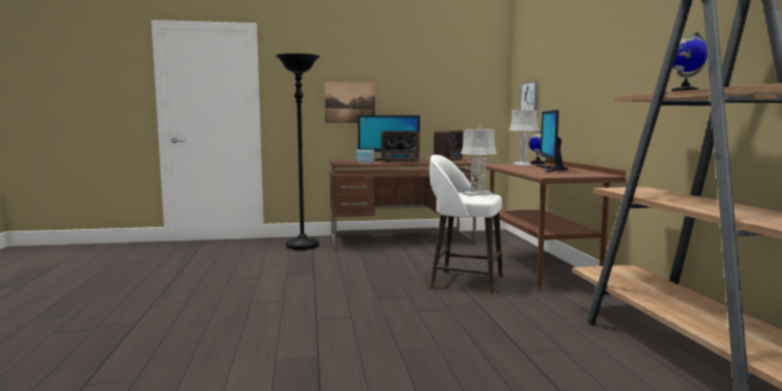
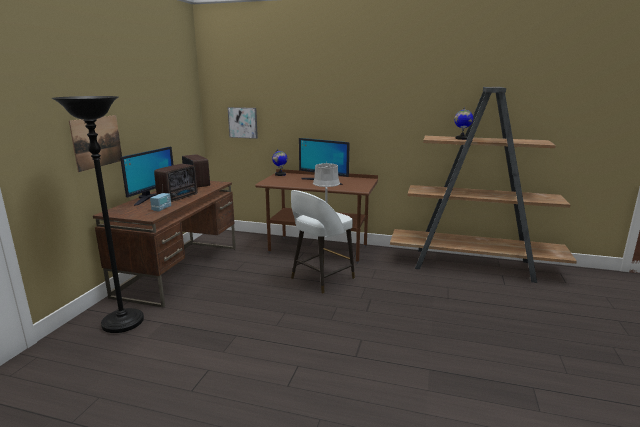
camera: 65 degrees left, 10 degrees up
grey table lamp [509,106,539,166] -> none

